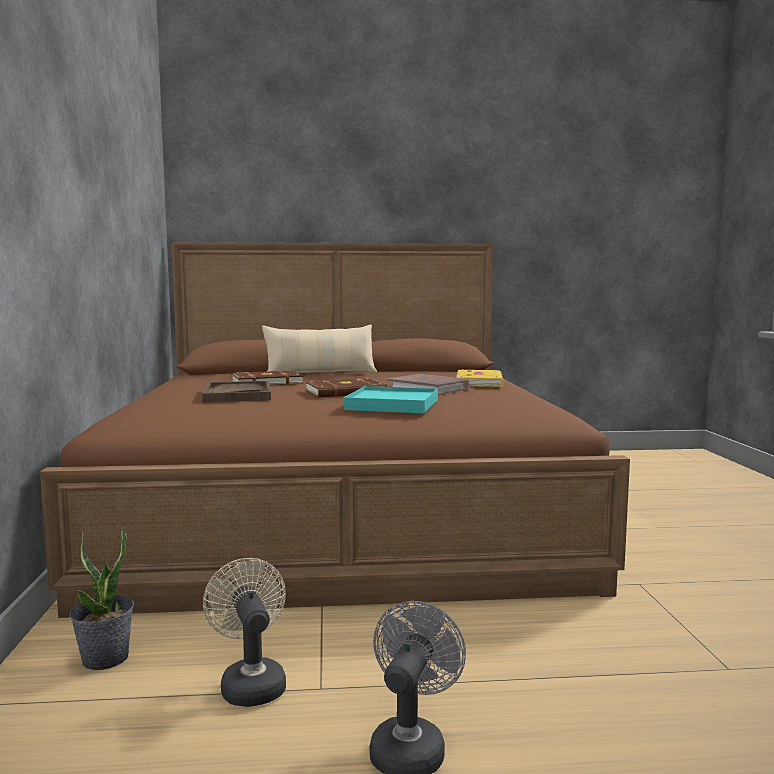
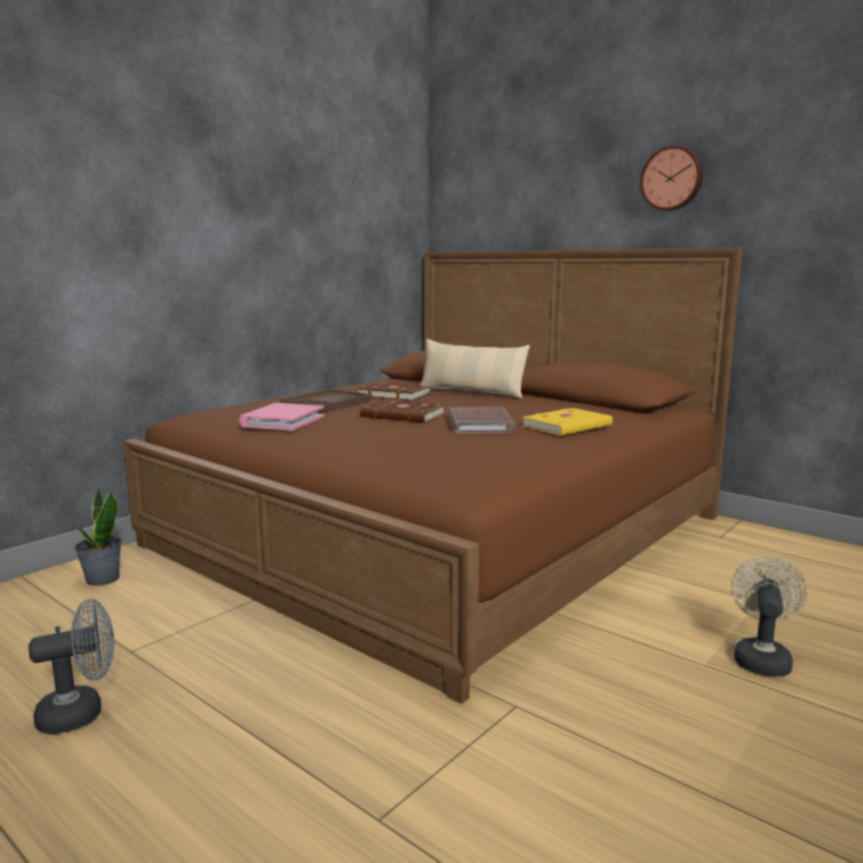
camera: 45 degrees right, 5 degrees up
beige fan [203,558,286,707] -> beige fan moved to [731,556,808,677]
turquoise tray [344,386,438,413] -> none
none -> pink book [239,403,324,431]
none -> wall clock [640,146,703,211]

